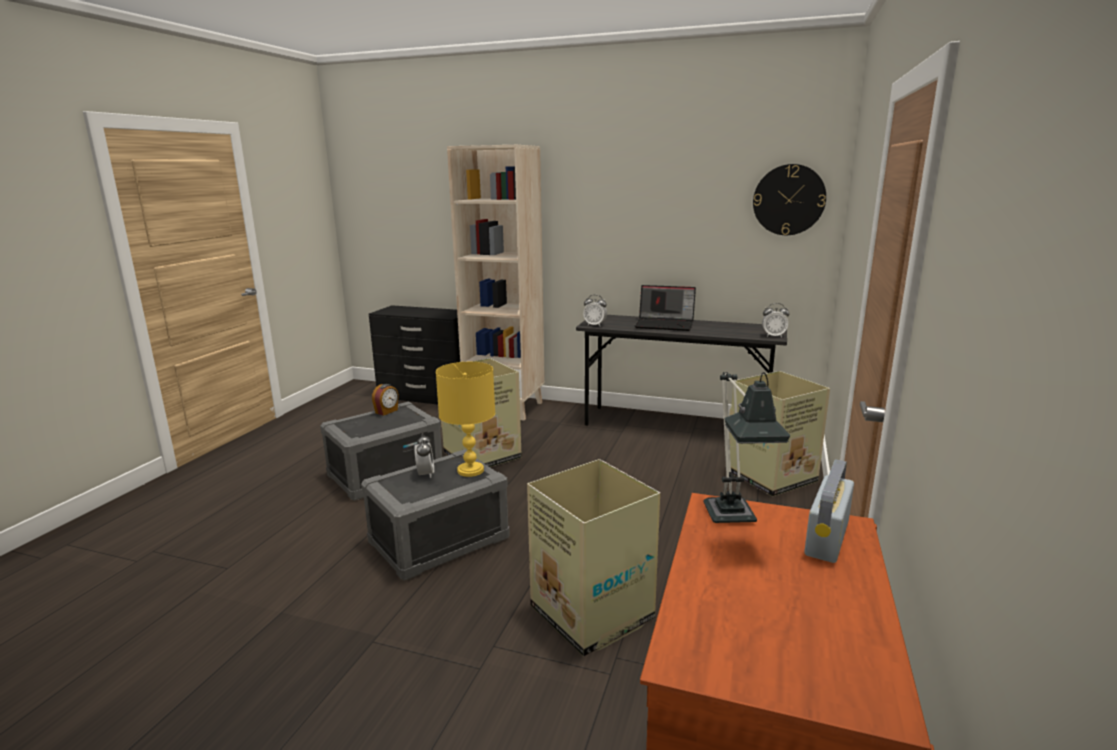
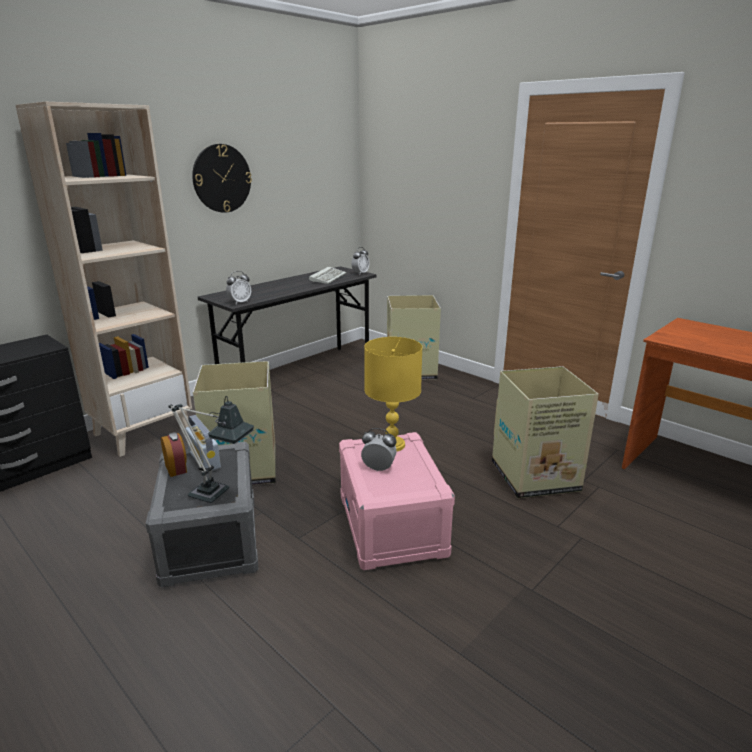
camera: 65 degrees left, 5 degrees up
grey storage box [361,449,510,581] -> pink storage box [339,432,455,570]
laptop [634,285,696,331] -> none
table lamp [703,372,790,523] -> table lamp moved to [169,396,254,503]
wall clock [753,164,826,235] -> wall clock moved to [192,144,252,213]
radio [804,459,854,563] -> radio moved to [185,415,221,471]
none -> keyboard [309,267,347,284]

